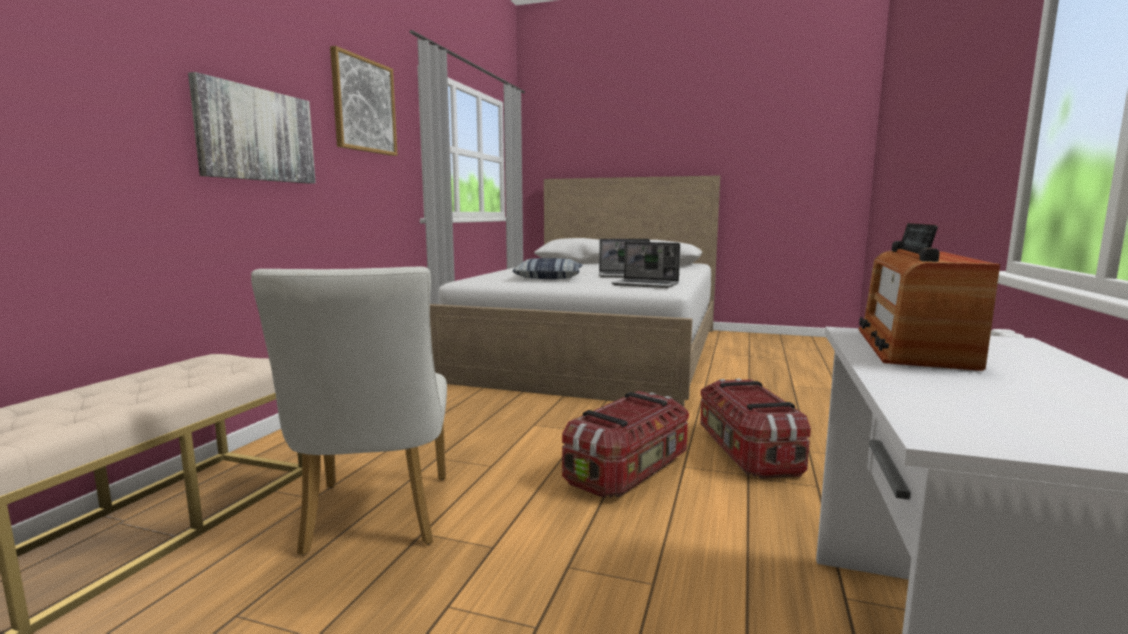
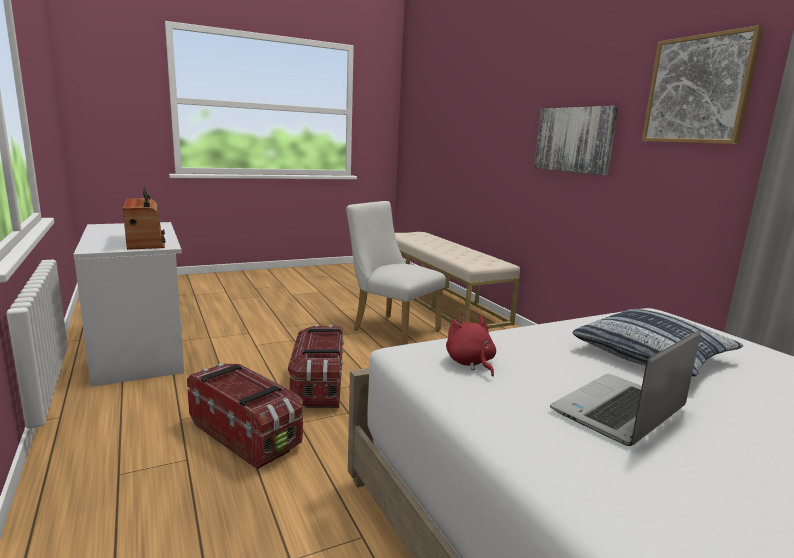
camera: 135 degrees right, 5 degrees up
laptop [612,242,680,288] -> red plush toy [446,316,496,377]

